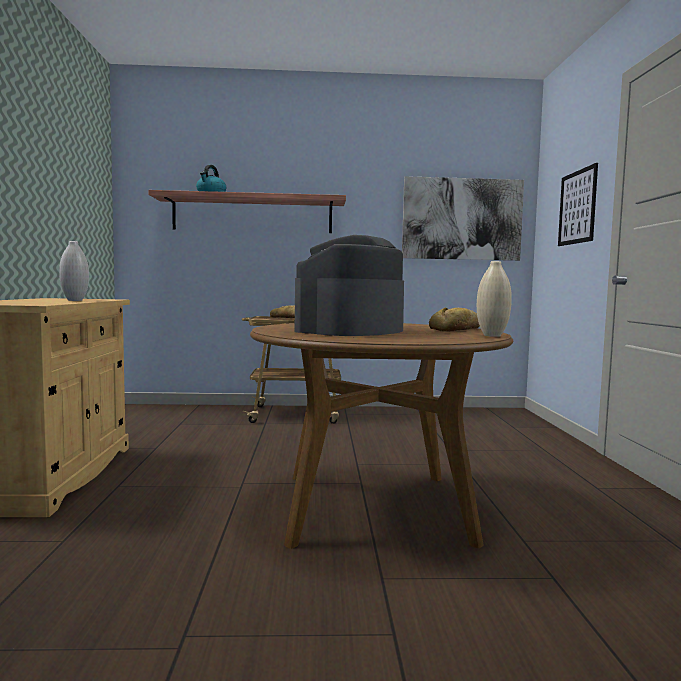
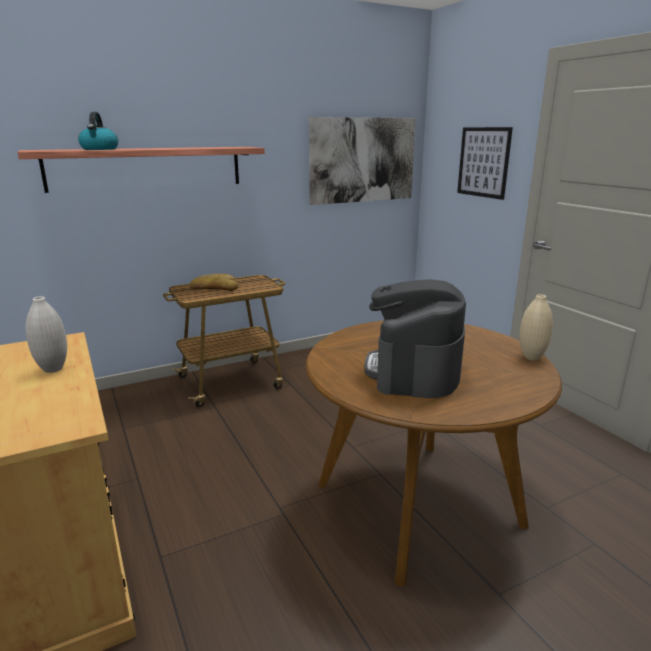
camera: 25 degrees left, 15 degrees up
bread [429,308,480,332] -> none

